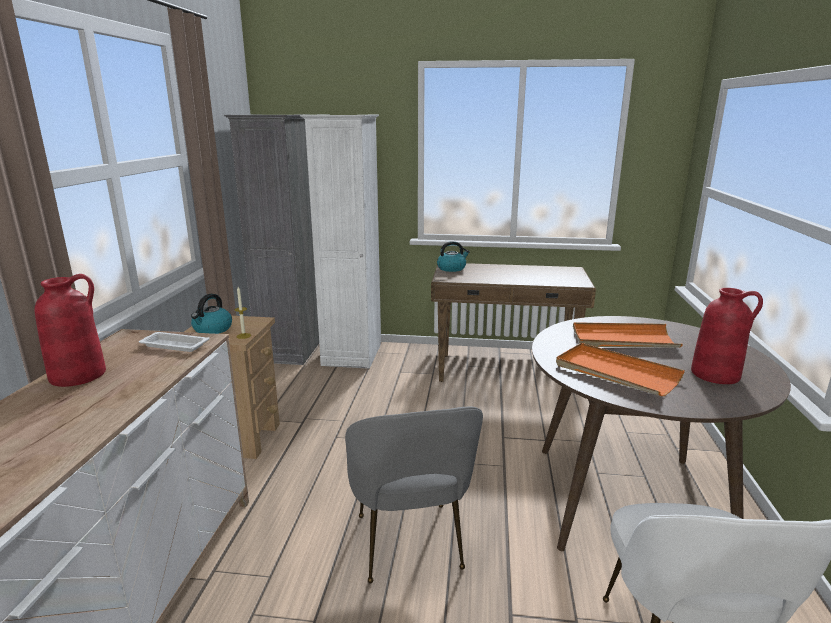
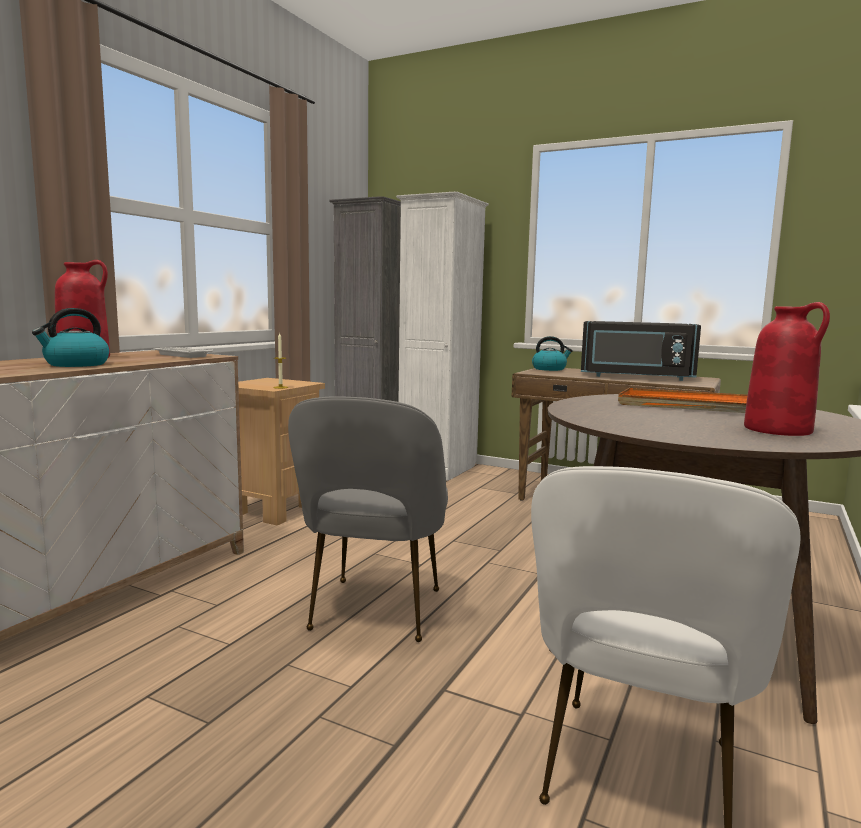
camera: 20 degrees right, 10 degrees down
kettle [191,294,232,334] -> kettle moved to [32,308,109,367]
orange tray [556,343,685,396] -> none
none -> black microwave [581,321,701,381]

